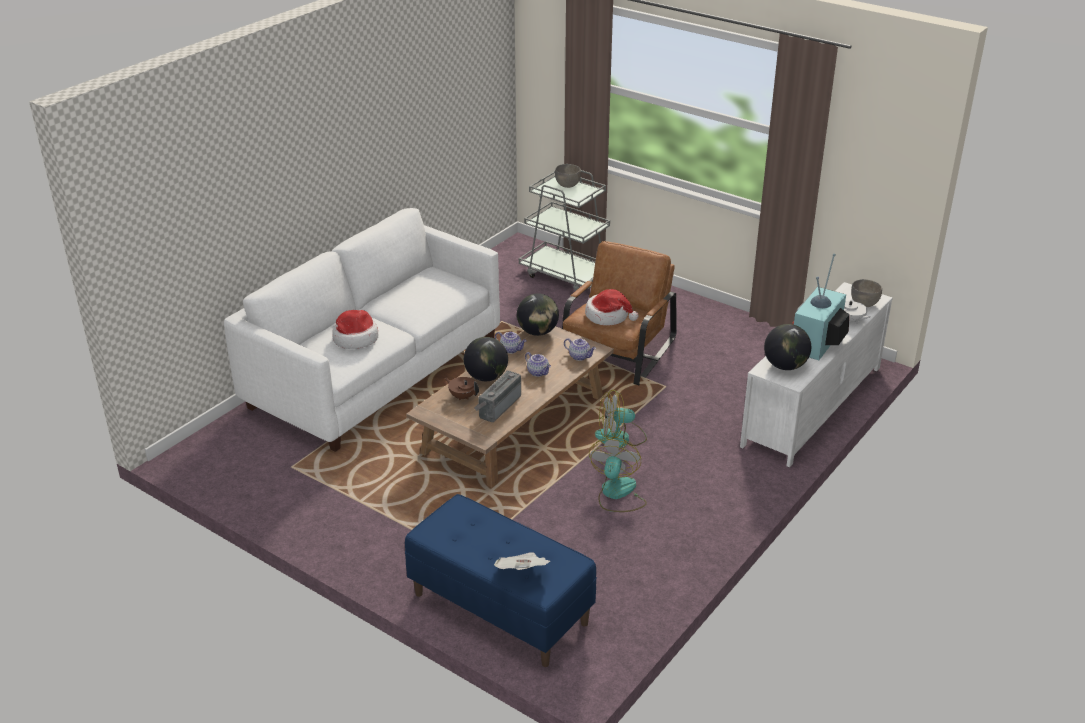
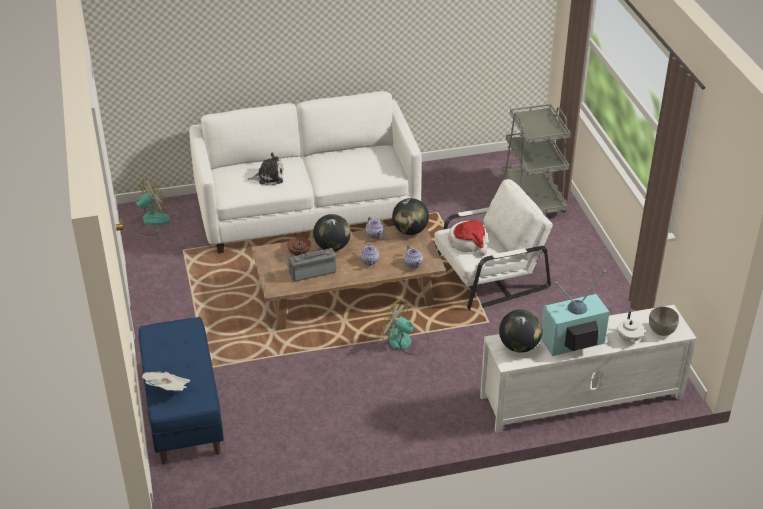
camera: 40 degrees right, 5 degrees up
hat [332,310,378,349] -> plush toy [247,152,283,185]
grey bowl [555,164,581,188] -> none
brown armchair [562,241,677,385] -> white armchair [434,179,553,311]
fan [589,437,647,512] -> fan moved to [130,179,171,236]

